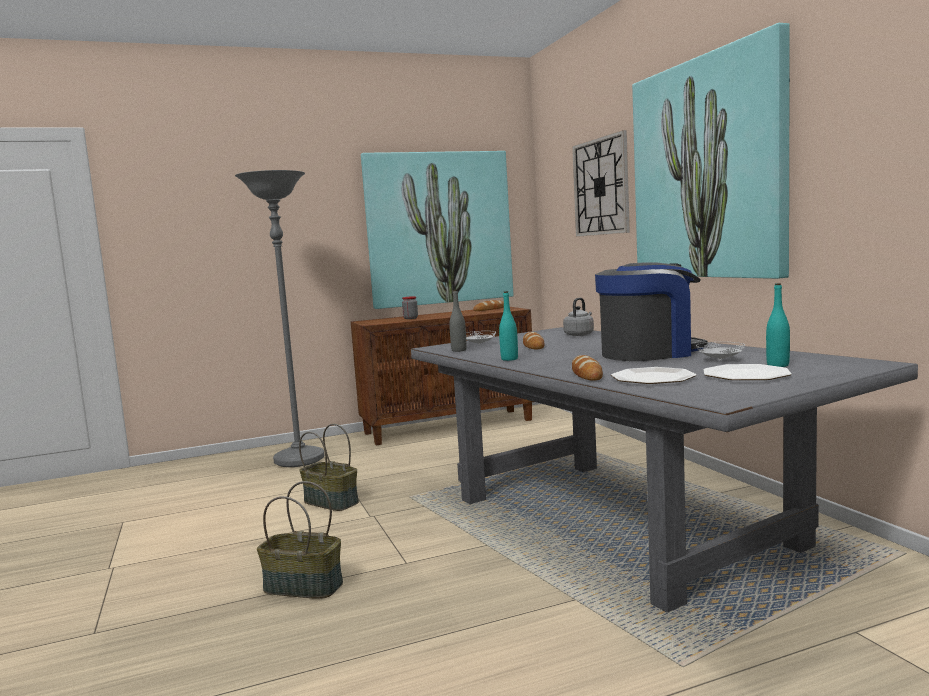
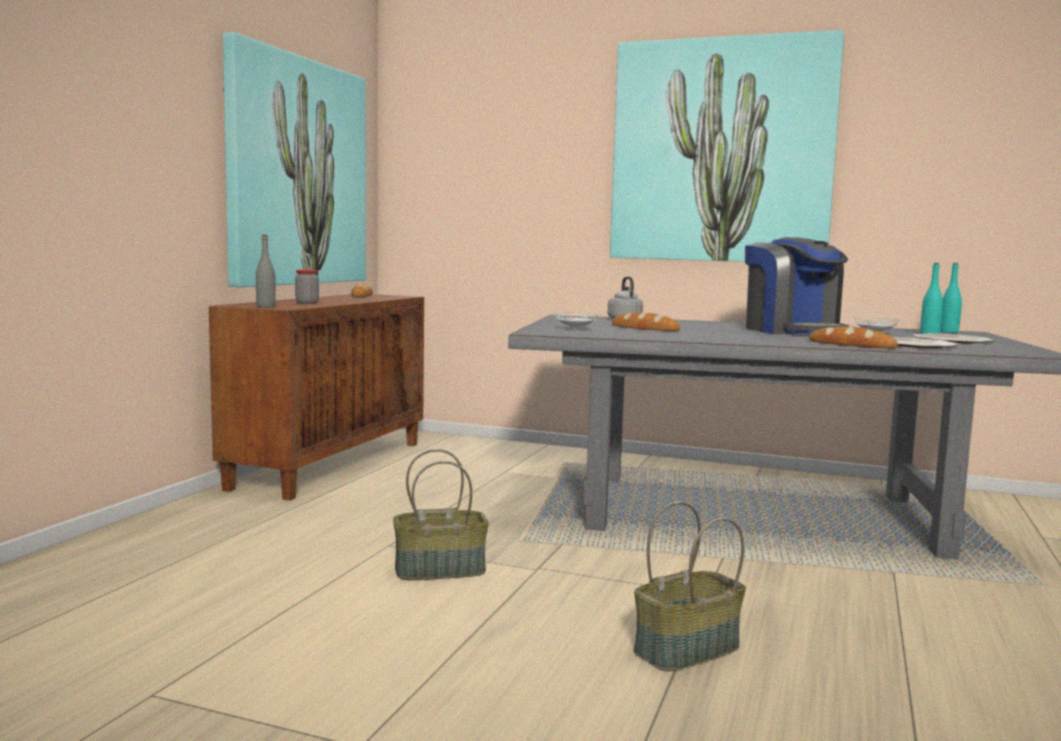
camera: 50 degrees left, 0 degrees up
grey floor lamp [235,170,324,467] -> none
grey bottle [449,290,467,352] -> grey bottle moved to [256,235,276,308]
turquoise bottle [499,291,518,361] -> turquoise bottle moved to [940,263,962,333]
wall clock [572,130,630,237] -> none
coffee machine [595,263,708,361] -> coffee machine turned 135 degrees clockwise [745,237,849,334]

